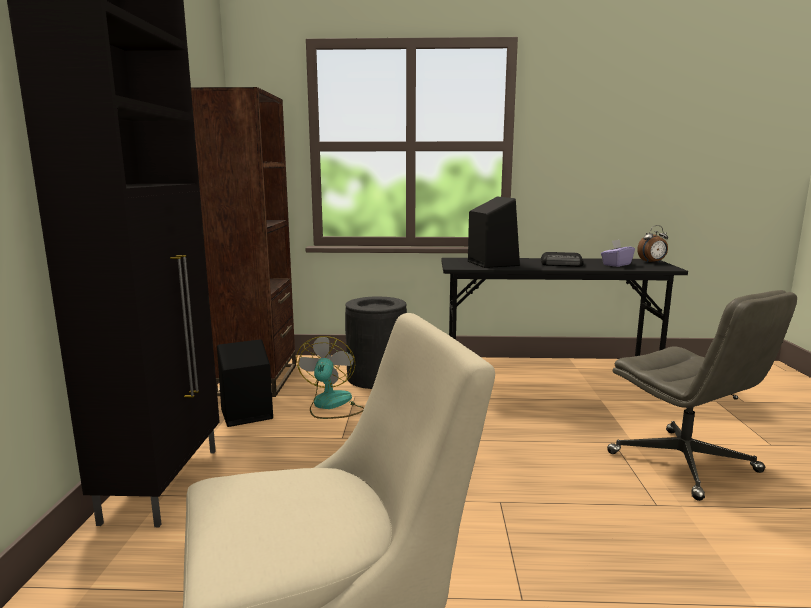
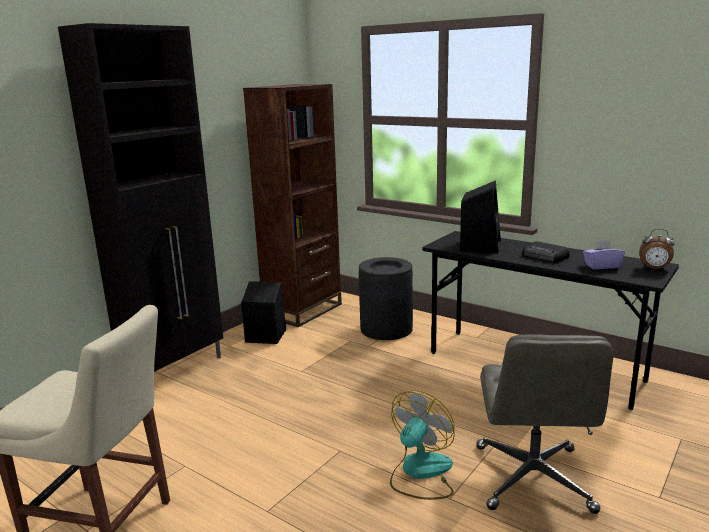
camera: 35 degrees right, 5 degrees up
fan [296,336,364,419] -> fan moved to [390,390,455,500]

